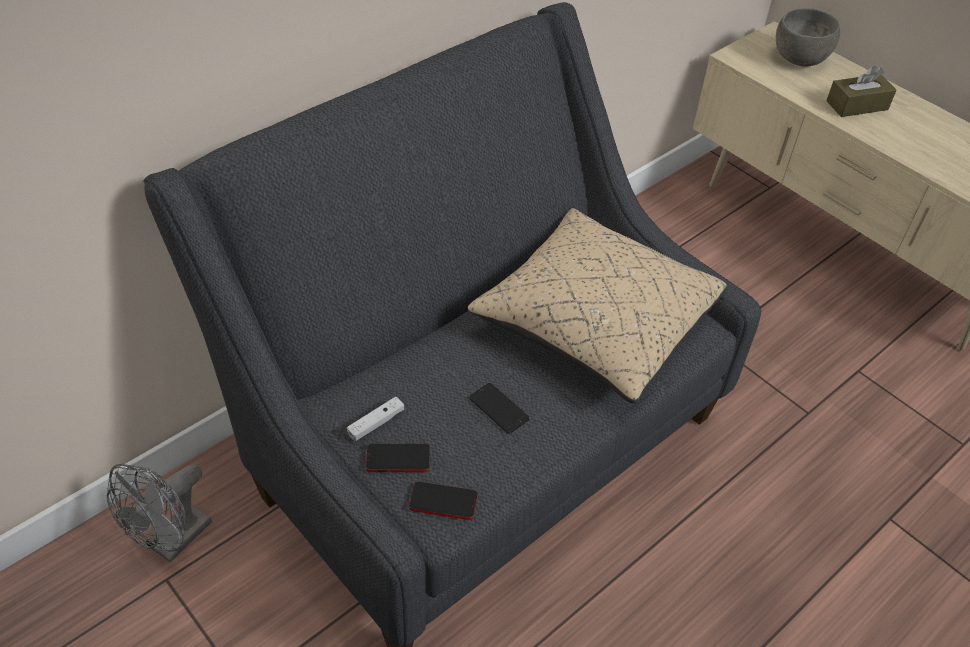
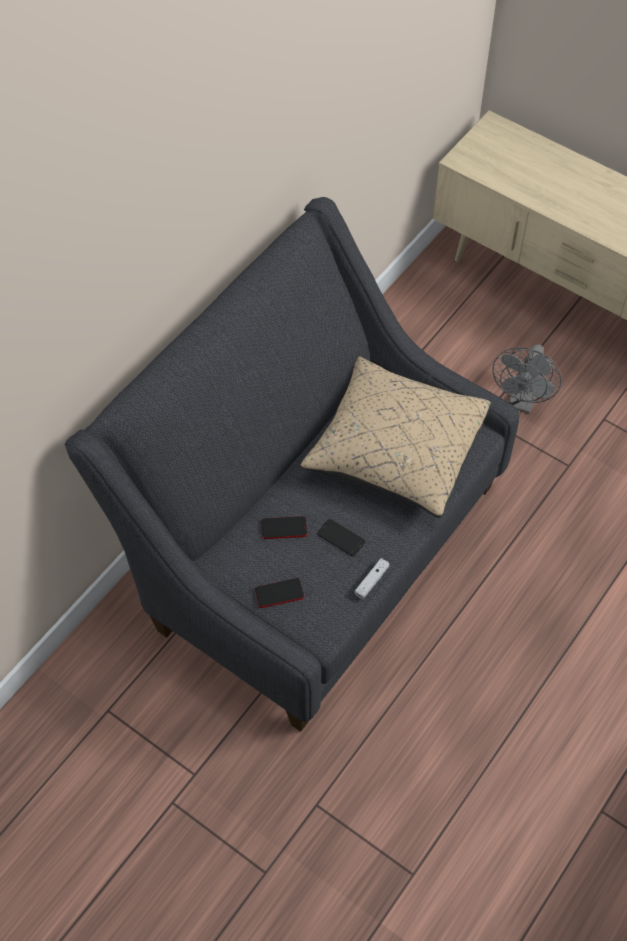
camera: 10 degrees left, 10 degrees up
grey fan [107,464,212,562] -> grey fan moved to [492,344,562,414]
white game controller [347,396,405,441] -> white game controller moved to [355,558,390,599]
phone [409,482,478,520] -> phone moved to [261,516,307,539]
grey bowl [776,8,840,66] -> none
brown tissue box [826,66,896,117] -> none

